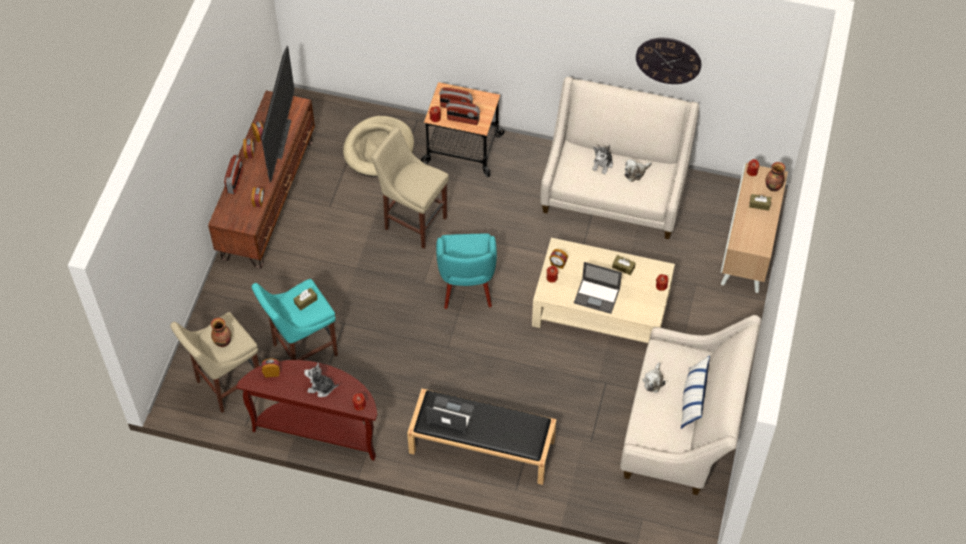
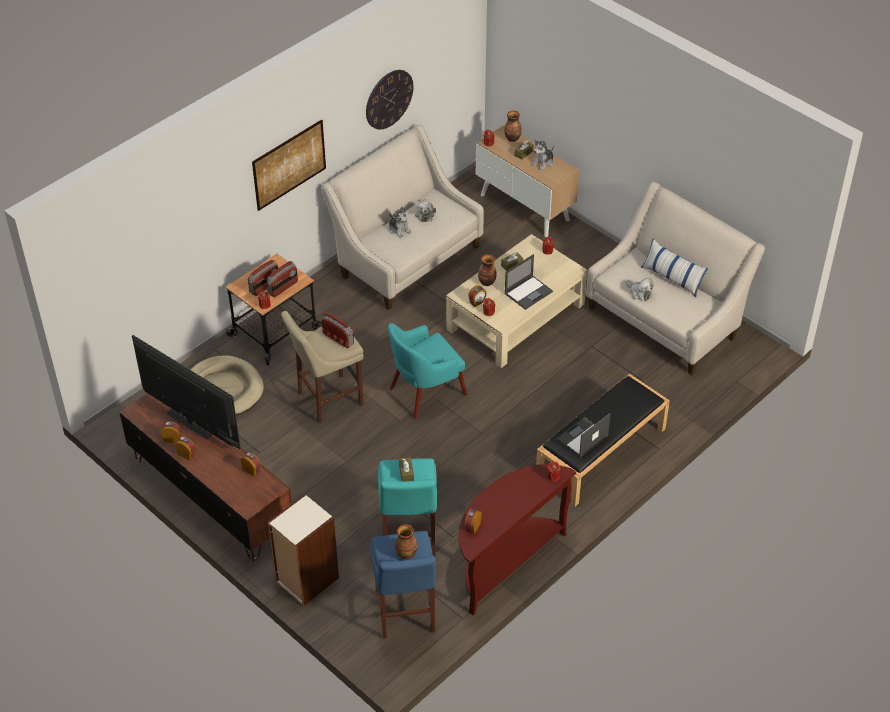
camera: 60 degrees left, 10 degrees down
beige stool [170,312,259,413] -> blue stool [370,531,436,639]
radio [224,155,243,194] -> radio moved to [322,312,354,348]
plush toy [304,363,339,397] -> plush toy moved to [531,139,554,170]
turquoise armchair [436,234,497,309] -> turquoise armchair turned 120 degrees clockwise [388,323,467,419]
none -> picture [252,119,326,211]
none -> bookcase [268,494,339,606]
none -> vase [478,254,497,286]

